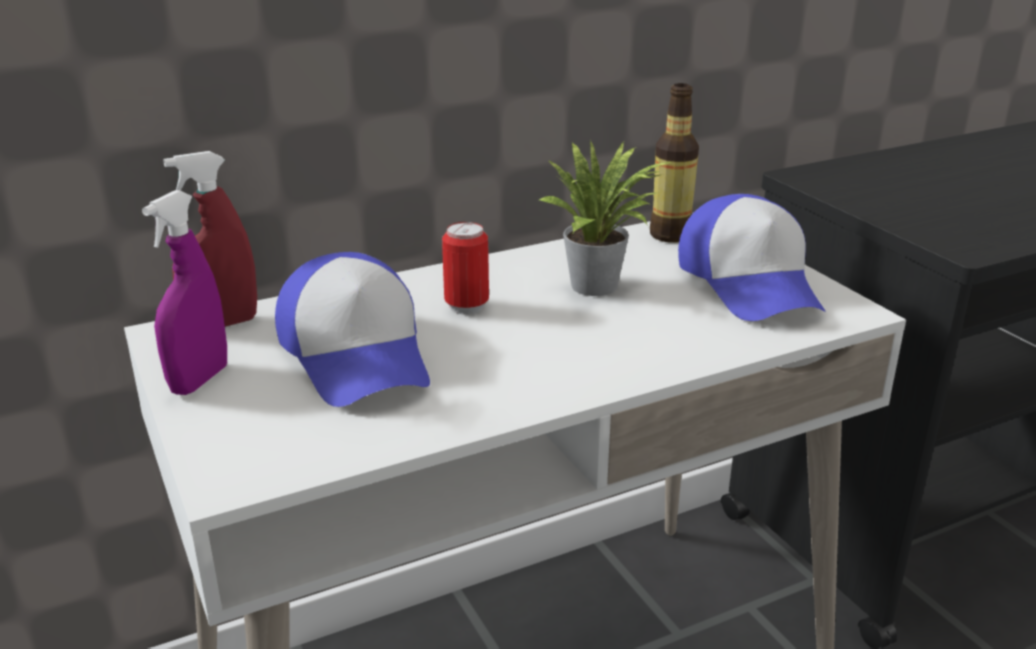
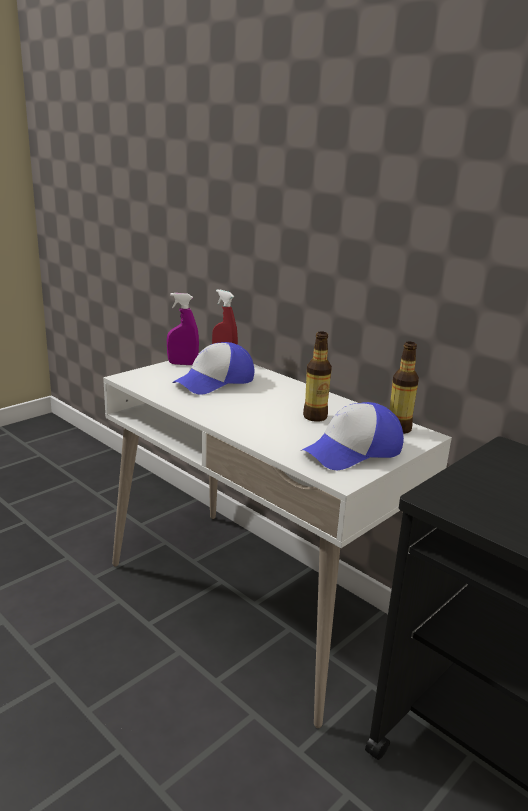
camera: 70 degrees right, 5 degrees down
can [442,222,489,314] -> none
potted plant [538,141,671,296] -> bottle [303,332,332,422]

